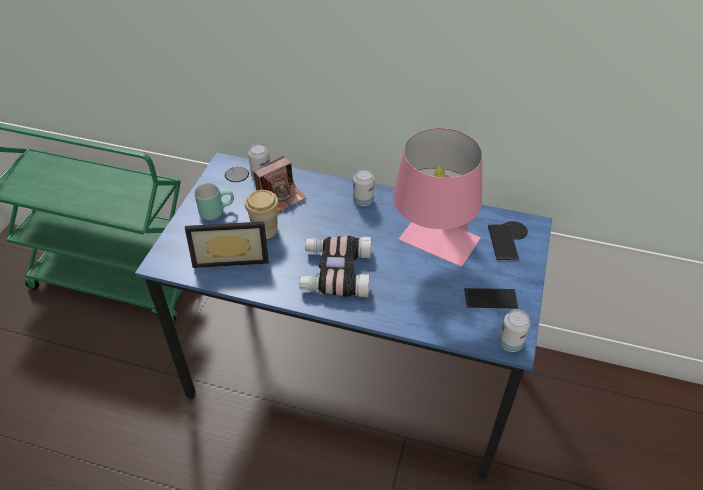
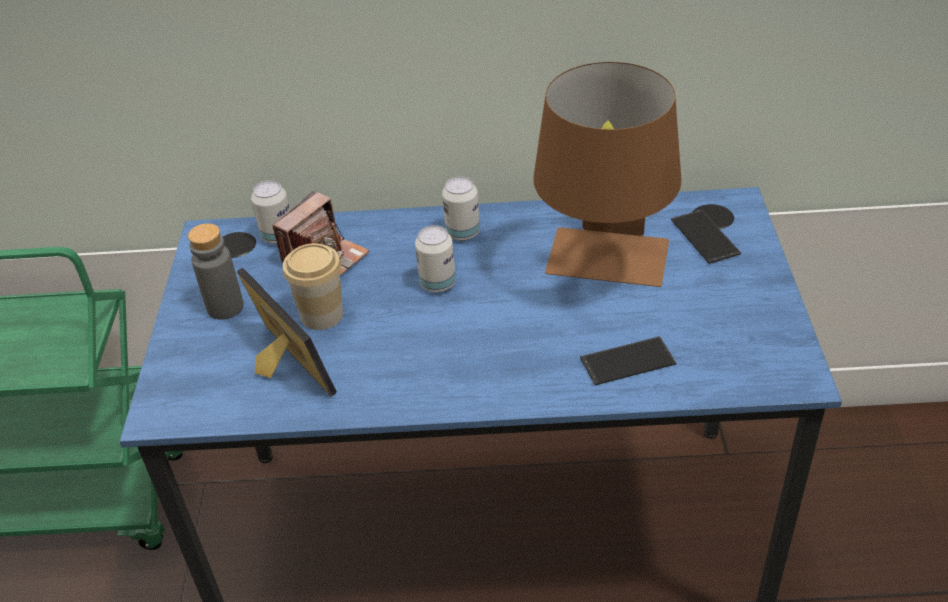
camera: 15 degrees left, 5 degrees down
picture frame [185,221,269,268] -> picture frame turned 105 degrees counterclockwise [237,268,336,397]
turquoise mug [194,183,234,220] -> grey bottle [188,223,244,320]
binoculars [299,236,371,297] -> none
pink table lamp [393,128,482,266] -> brown table lamp [533,62,681,287]
phone [464,288,518,309] -> phone moved to [580,336,676,385]
can [499,309,530,352] -> can moved to [415,225,456,292]

